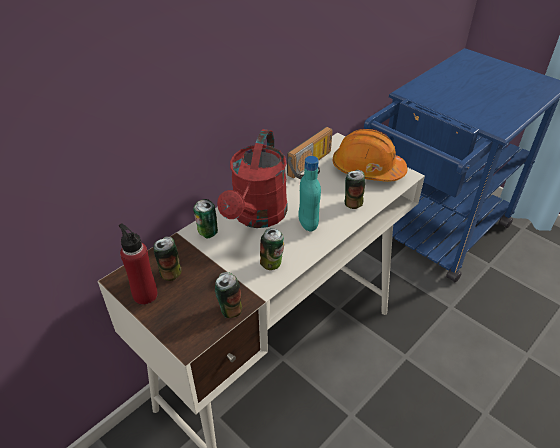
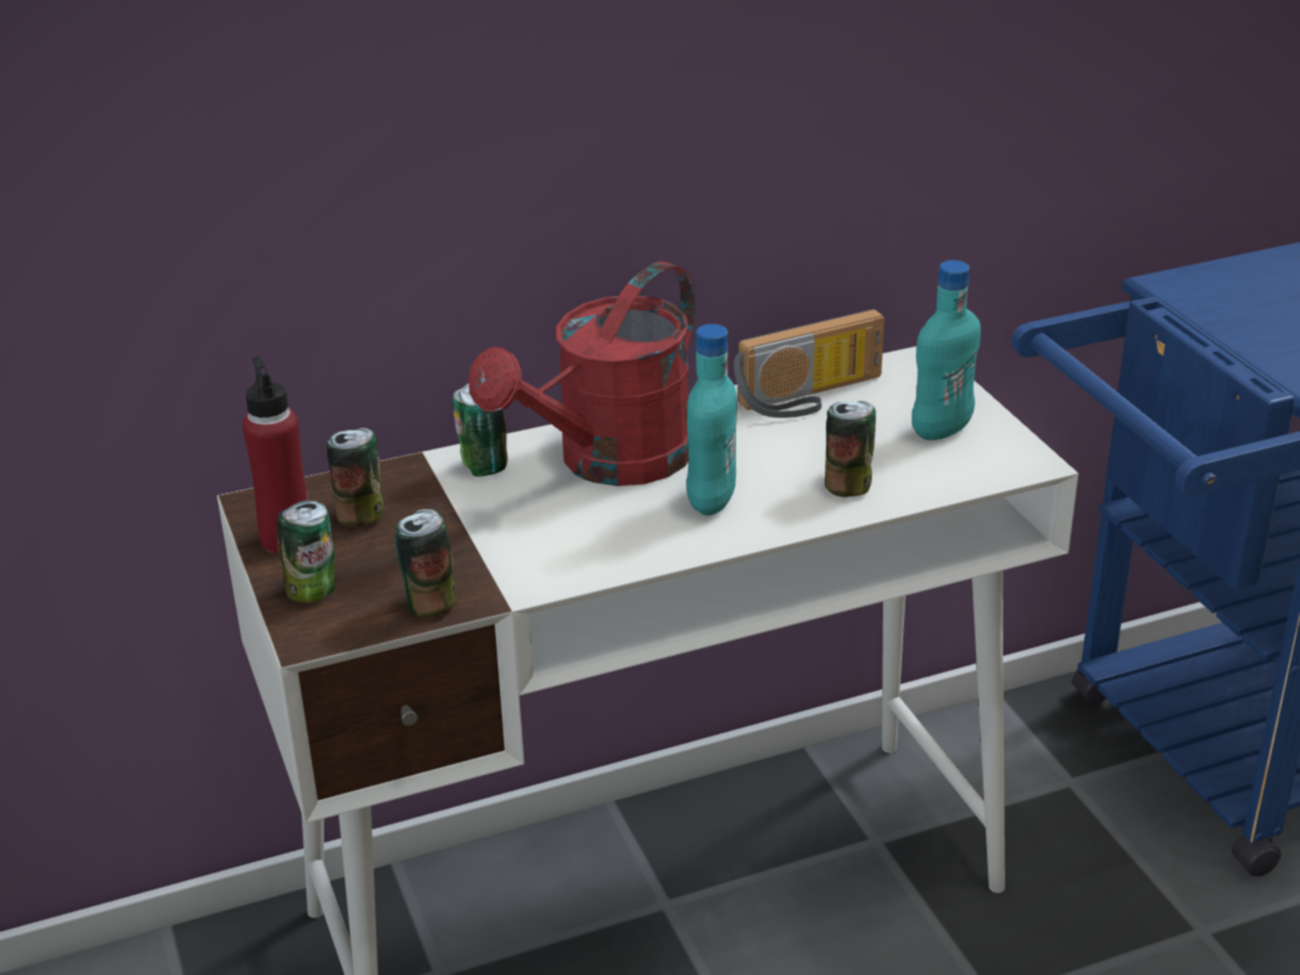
camera: 25 degrees right, 10 degrees down
can [260,228,284,270] -> can moved to [277,500,335,603]
orange hard hat [333,129,408,182] -> turquoise bottle [912,260,981,440]

